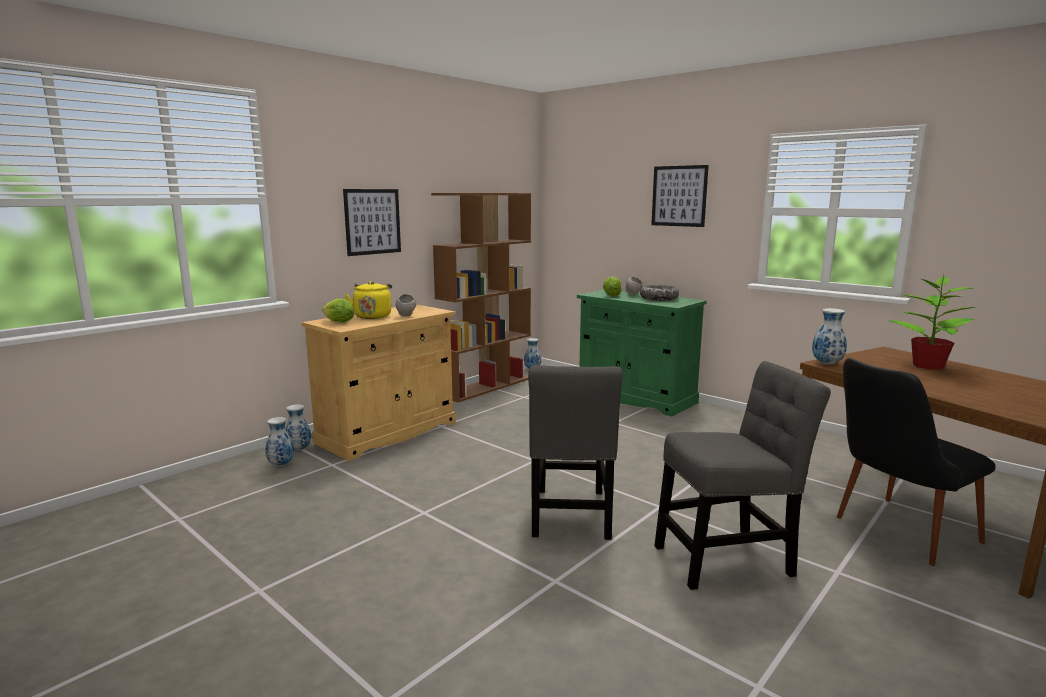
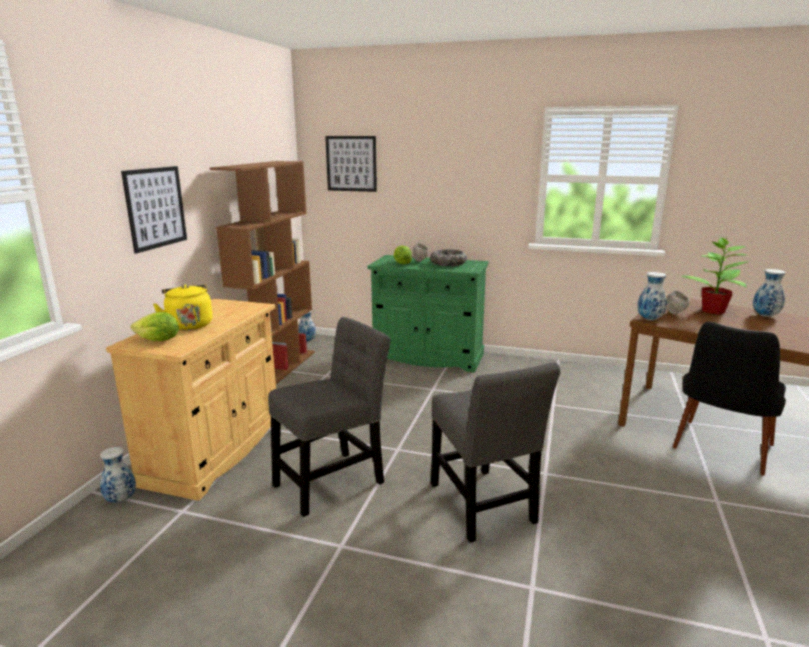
camera: 25 degrees left, 5 degrees up
vase [265,417,294,466] -> vase moved to [753,269,786,317]
grey bowl [395,294,416,317] -> grey bowl moved to [666,291,690,314]
picture [651,165,709,227] -> picture moved to [325,136,377,192]
grey chair [654,361,831,590] -> grey chair moved to [268,317,391,517]

